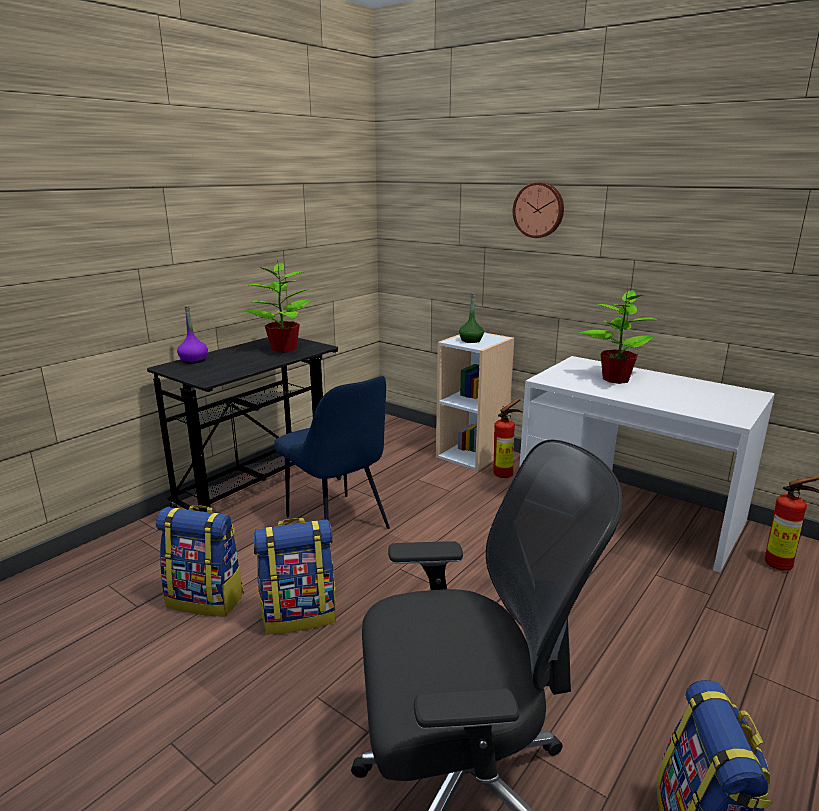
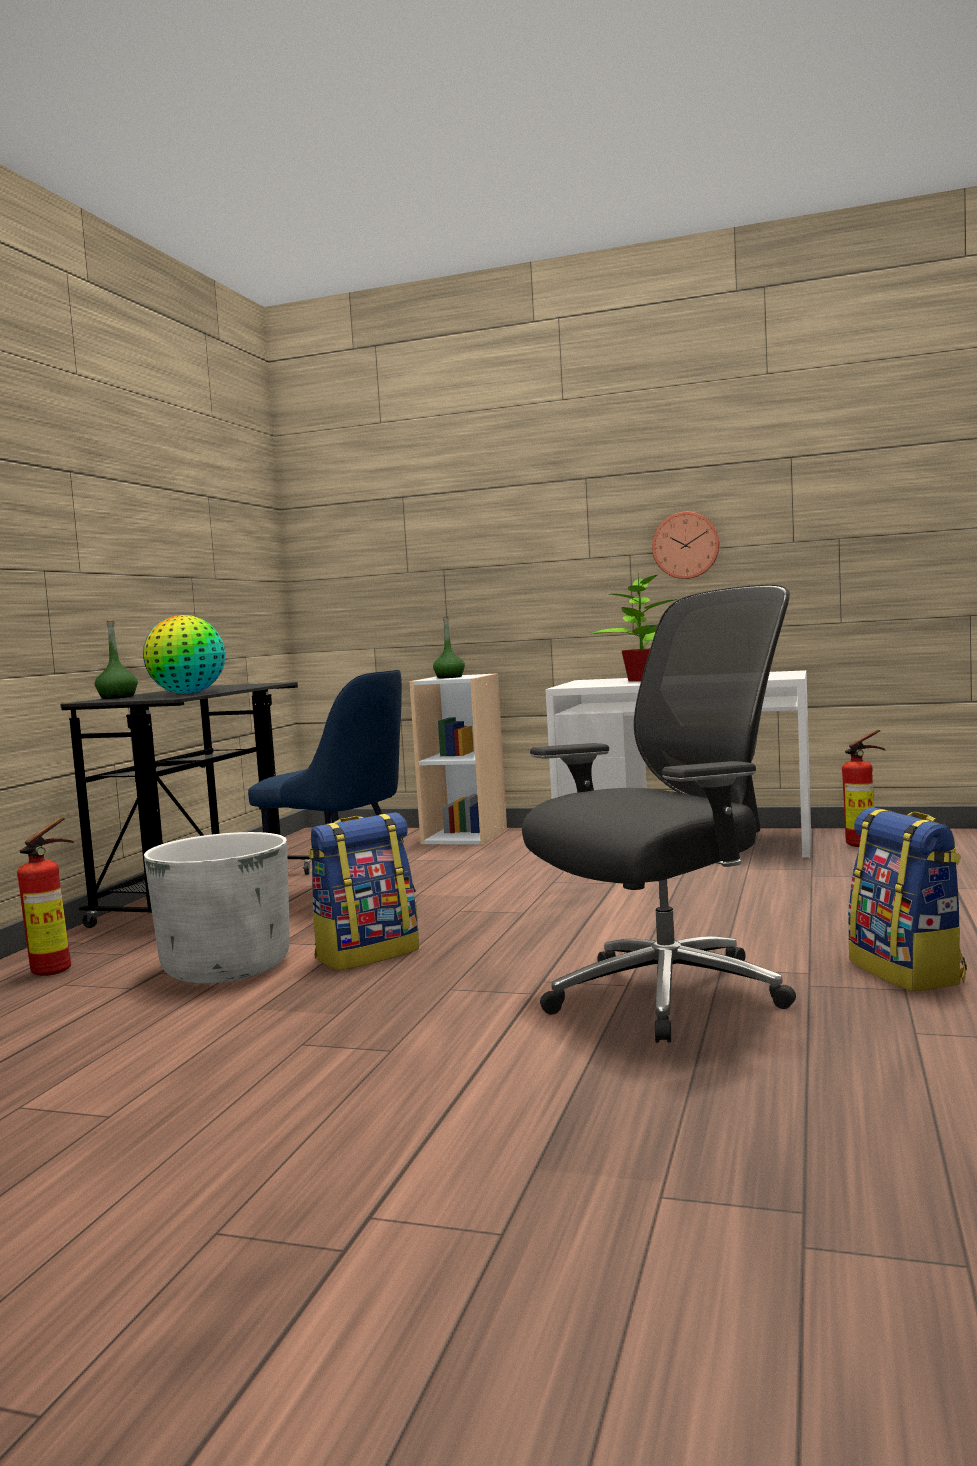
camera: 20 degrees left, 15 degrees down
backpack [156,505,244,616] -> white planter [144,832,290,983]
purple bottle [177,305,208,364] -> green bottle [95,620,138,699]
potted plant [243,261,312,352] -> none
fire extinguisher [493,398,523,478] -> fire extinguisher moved to [17,817,74,976]
wall clock [513,182,564,238] -> wall clock moved to [652,512,720,579]
none -> globe [143,615,225,694]

